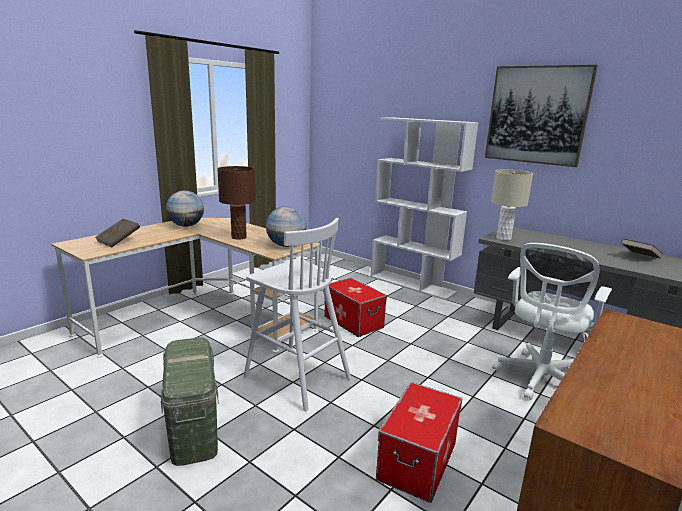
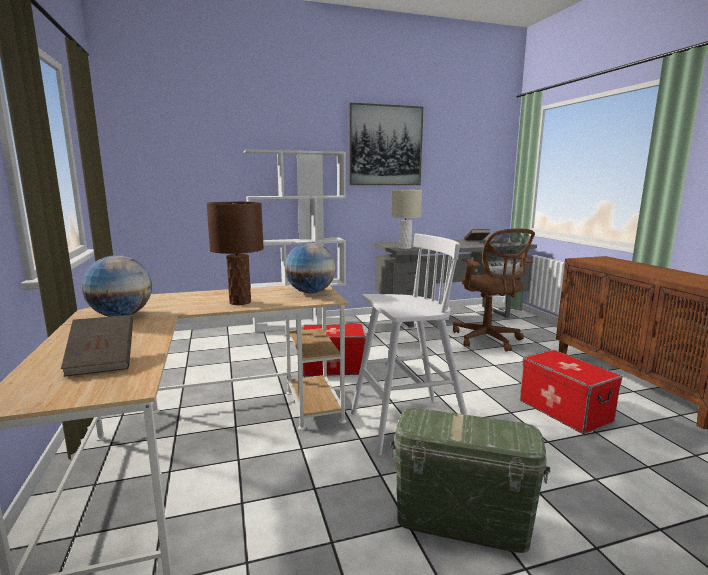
camera: 55 degrees left, 5 degrees down
white office chair [492,243,612,400] -> brown office chair [453,228,535,352]

